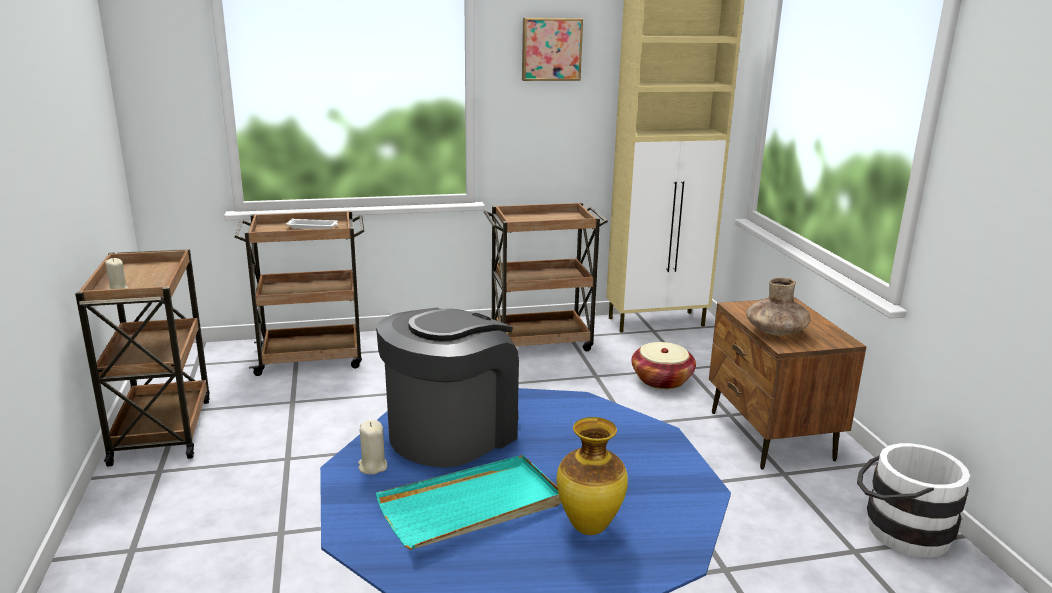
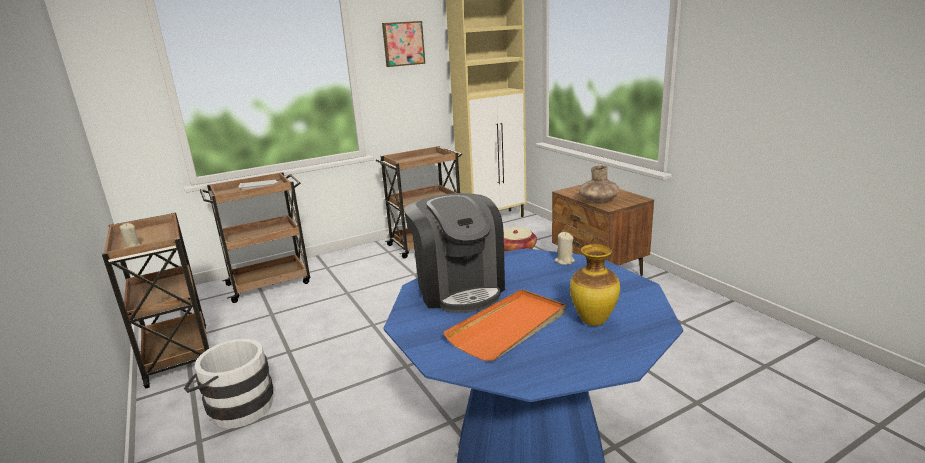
camera: 15 degrees left, 0 degrees up
beige candle [358,420,387,475] -> beige candle moved to [554,232,575,265]
coffee machine [376,307,519,468] -> coffee machine turned 135 degrees clockwise [404,193,505,313]
turquoise tray [376,455,561,550] -> orange tray [444,289,566,361]
white bucket [857,443,970,557] -> white bucket moved to [184,339,273,429]

